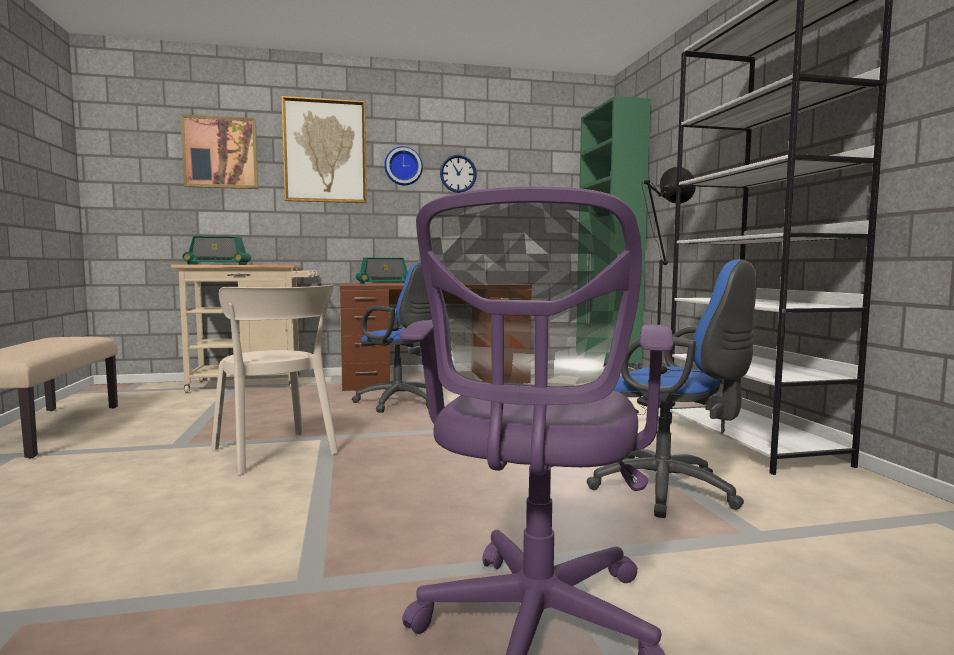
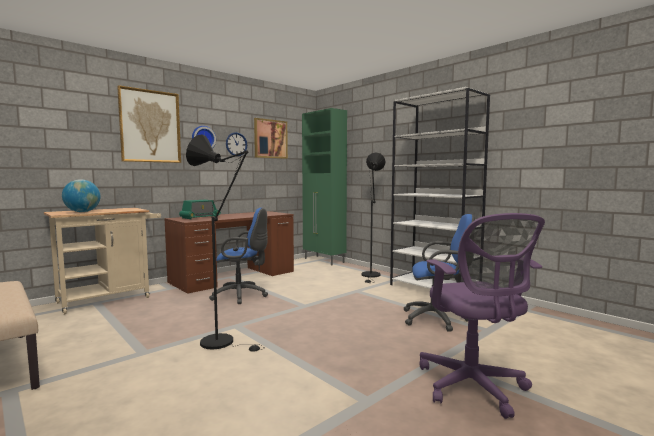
camera: 30 degrees left, 0 degrees up
picture [180,114,258,189] -> picture moved to [254,118,288,159]
radio [182,236,251,265] -> globe [62,179,100,212]
beige chair [211,285,338,475] -> black floor lamp [186,134,264,352]

